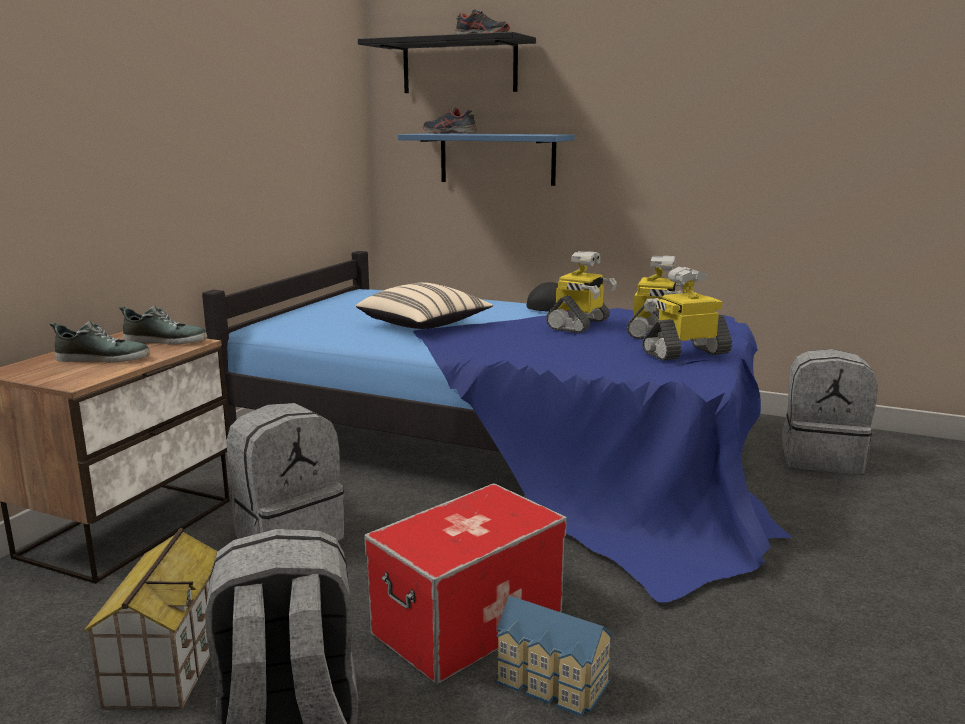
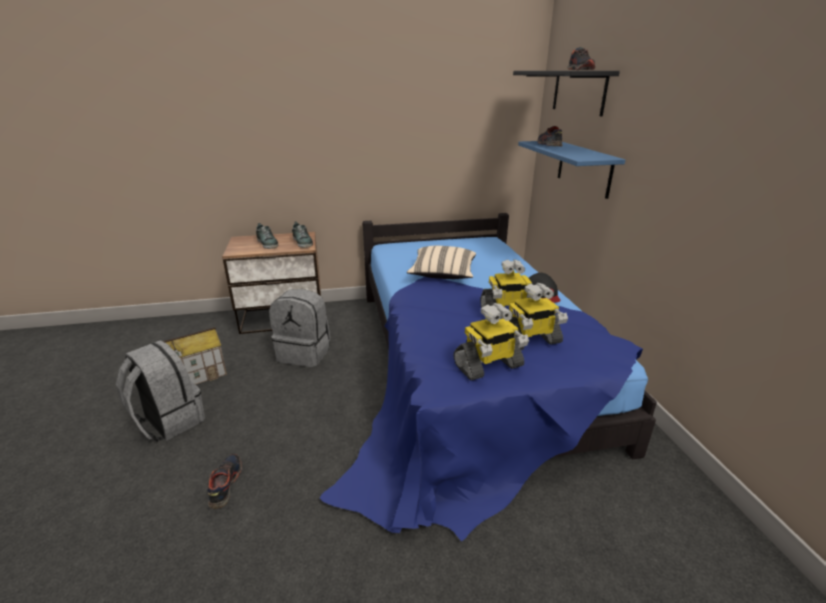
camera: 55 degrees right, 10 degrees up
storage box [364,483,567,684] -> none
toy house [497,595,612,717] -> shoe [208,454,242,509]
toy robot [642,267,732,360] -> toy robot turned 120 degrees clockwise [453,303,529,381]
grey backpack [782,349,878,474] -> none

